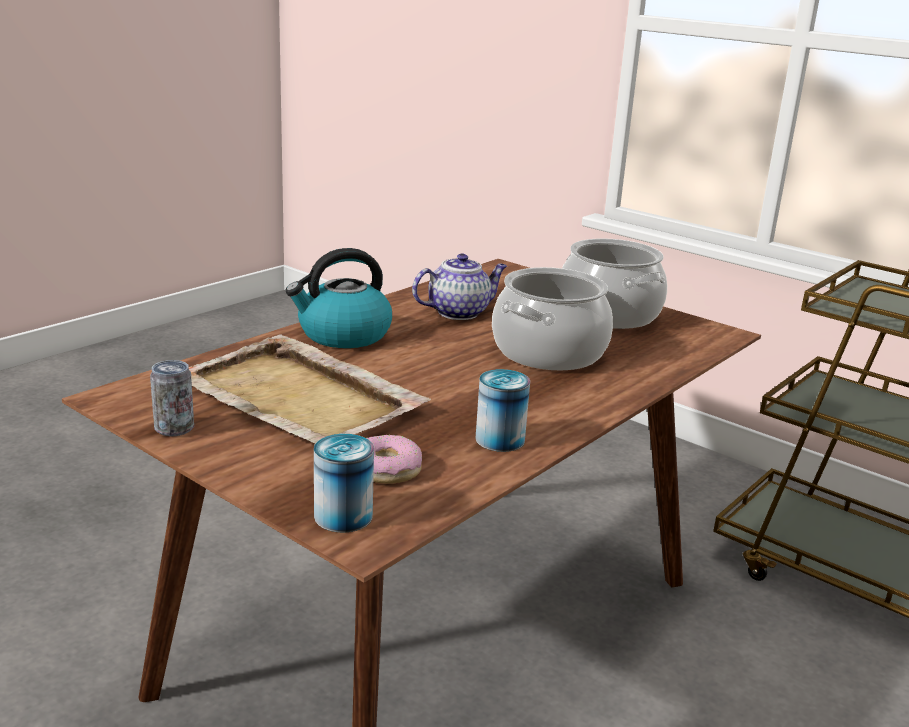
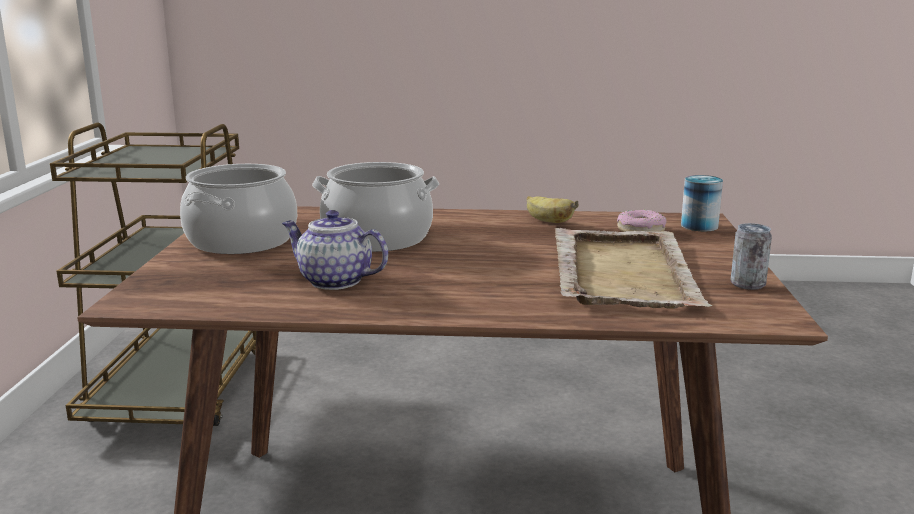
camera: 125 degrees left, 5 degrees down
kettle [286,248,392,348] -> none
can [475,369,530,452] -> banana [527,196,579,223]

